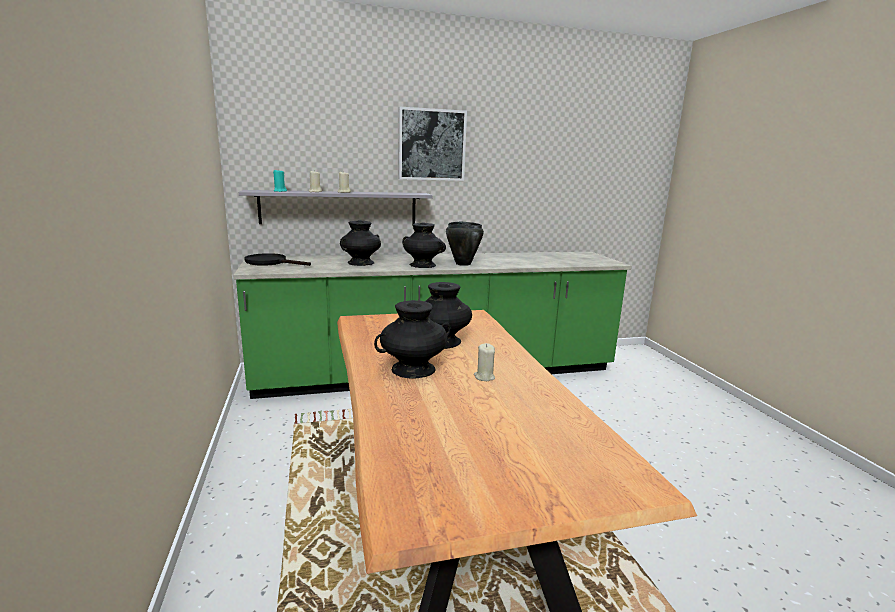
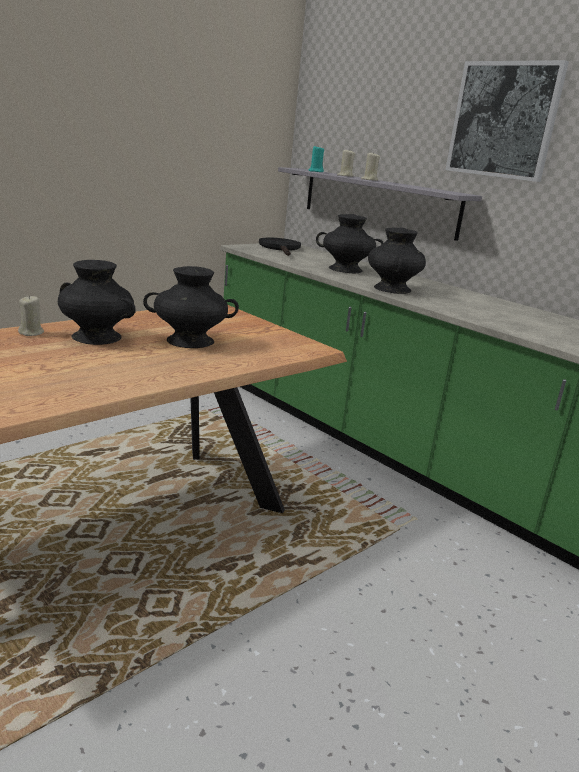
camera: 60 degrees right, 5 degrees up
black cooking pot [446,222,484,266] -> none
beige candle [474,343,495,381] -> beige candle moved to [18,295,44,336]

